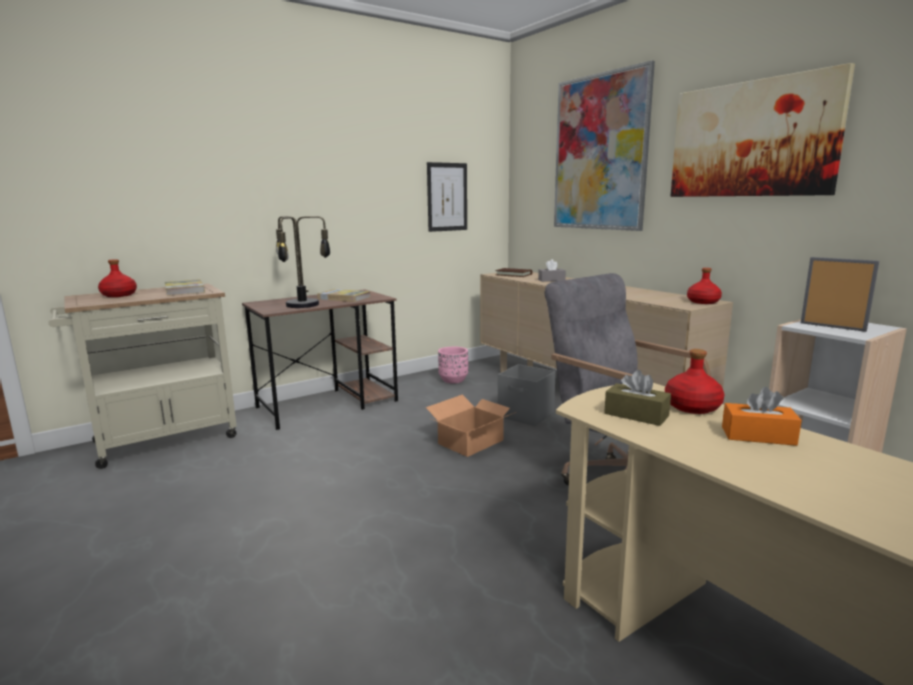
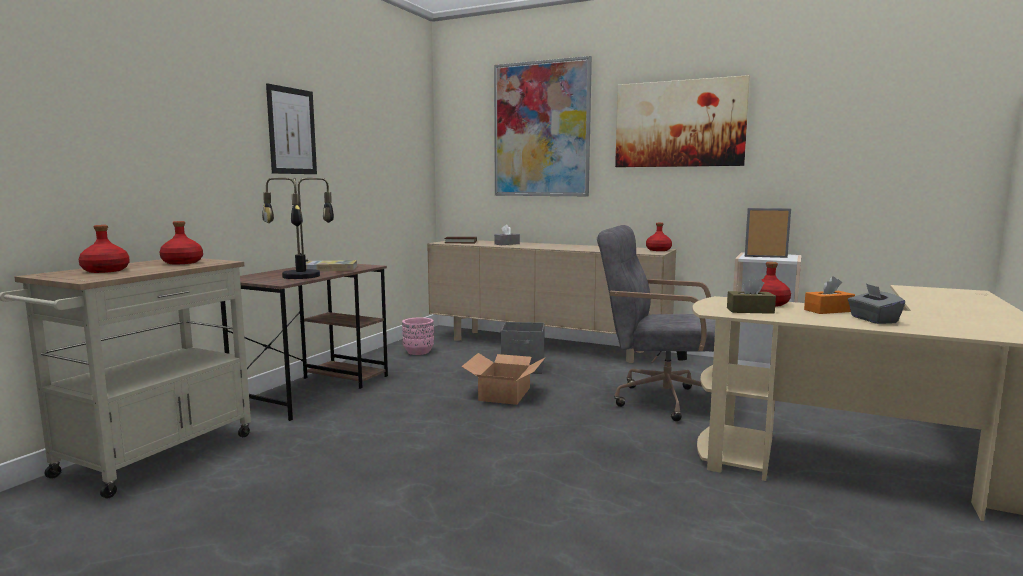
camera: 30 degrees left, 5 degrees down
book [165,279,205,296] -> red bottle [160,221,203,264]
picture [427,162,467,232] -> picture moved to [266,83,317,174]
none -> grey tissue box [848,284,905,324]

